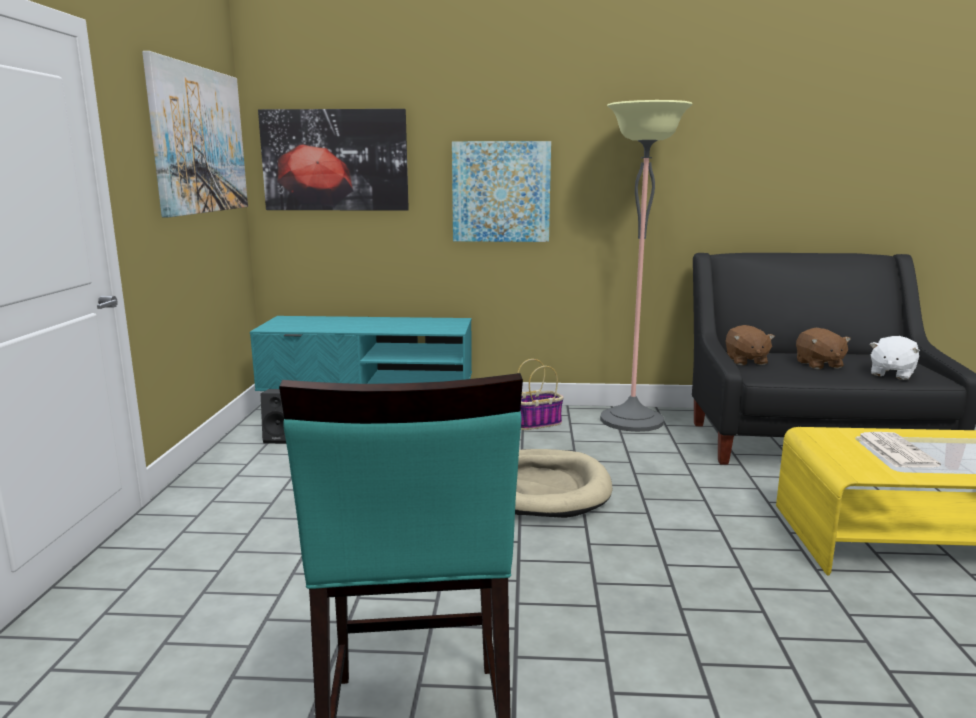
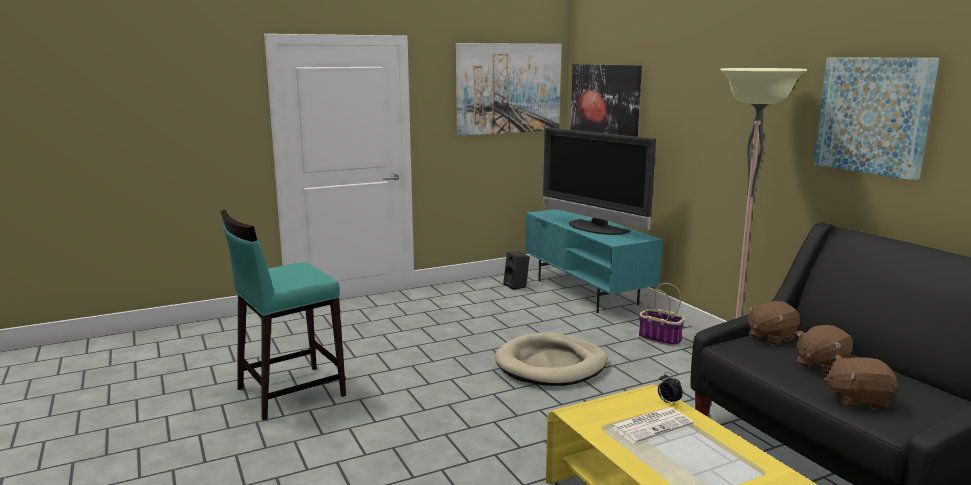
camera: 60 degrees right, 0 degrees up
picture [452,141,551,242] -> picture moved to [813,57,939,181]
white plush toy [870,336,920,380] -> brown plush toy [823,355,898,411]
none -> television [543,128,656,235]
none -> alarm clock [658,372,683,406]

